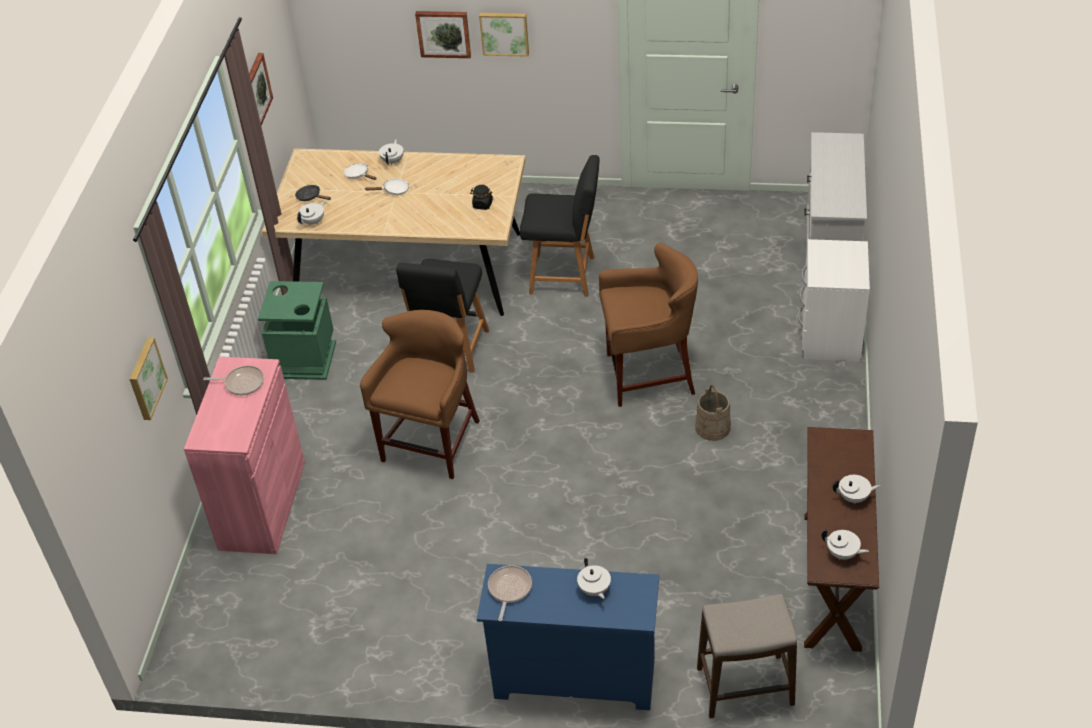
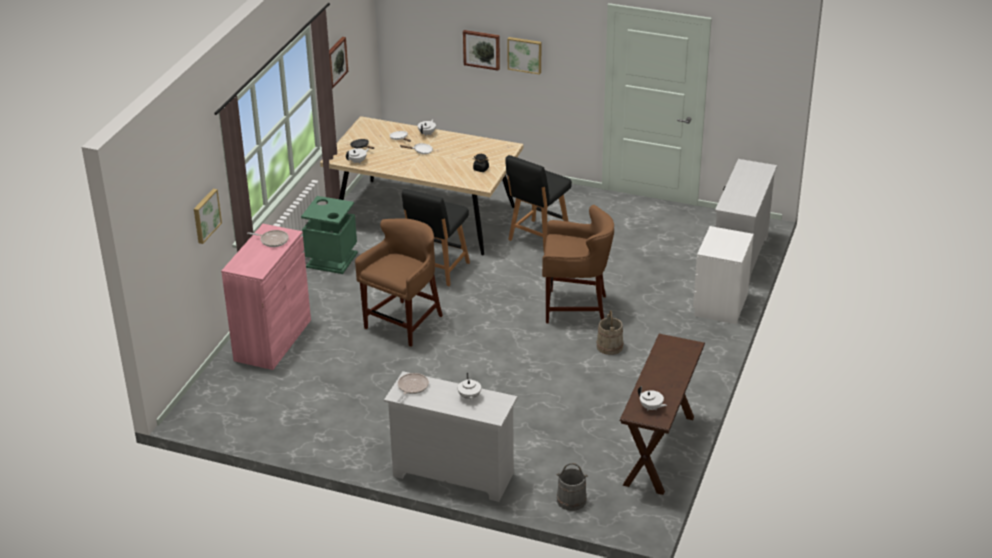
camera: 10 degrees right, 10 degrees down
blue dresser [477,564,659,710] -> white dresser [384,371,517,502]
black chair [520,155,600,297] -> black chair turned 105 degrees clockwise [505,155,572,252]
stool [697,594,797,718] -> grey bucket [556,463,588,511]
white teapot [833,475,881,504] -> none

